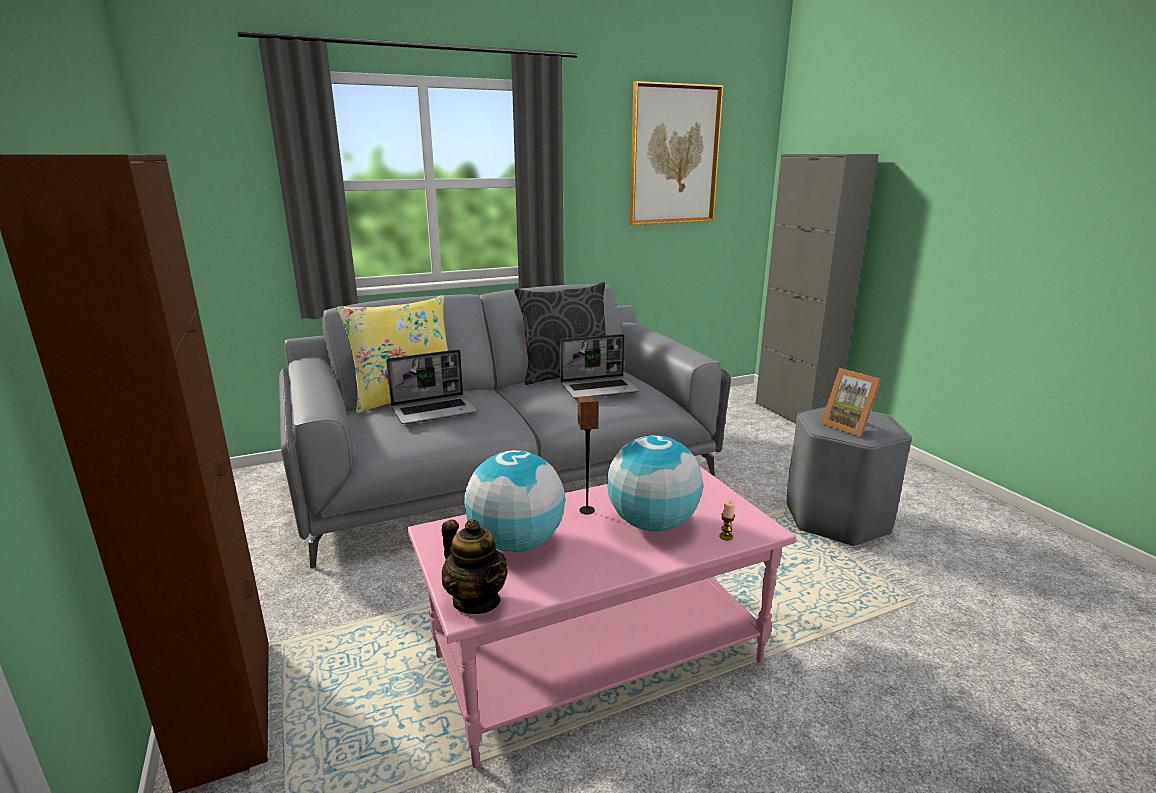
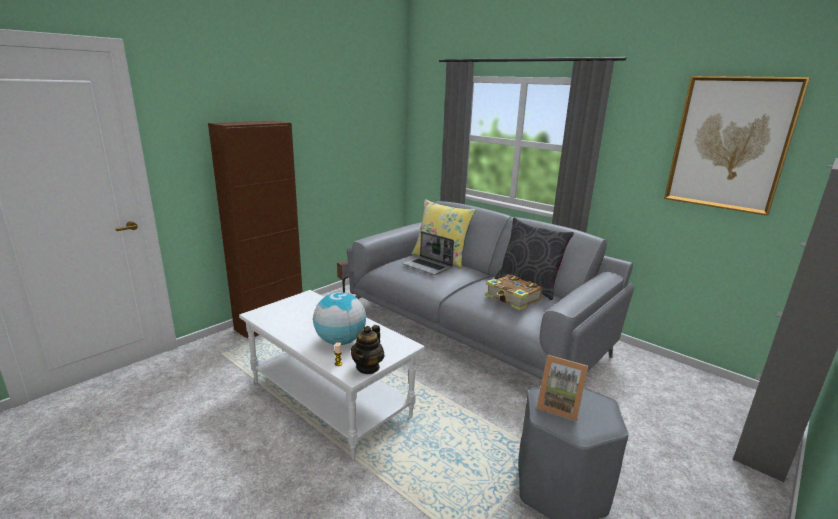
camera: 65 degrees right, 0 degrees up
pink coffee table [408,466,796,768] -> white coffee table [239,290,425,460]
teapot [441,519,508,614] -> teapot moved to [351,325,385,374]
globe [464,450,565,552] -> none
laptop [560,334,640,399] -> book [485,274,542,310]
picture frame [821,368,881,437] -> picture frame turned 90 degrees counterclockwise [537,355,588,421]

